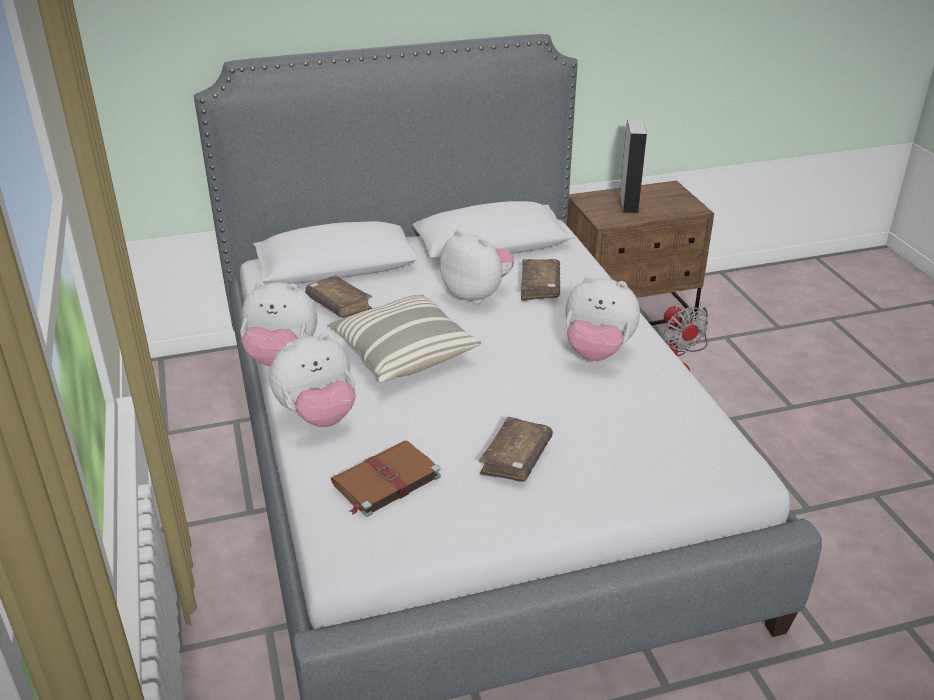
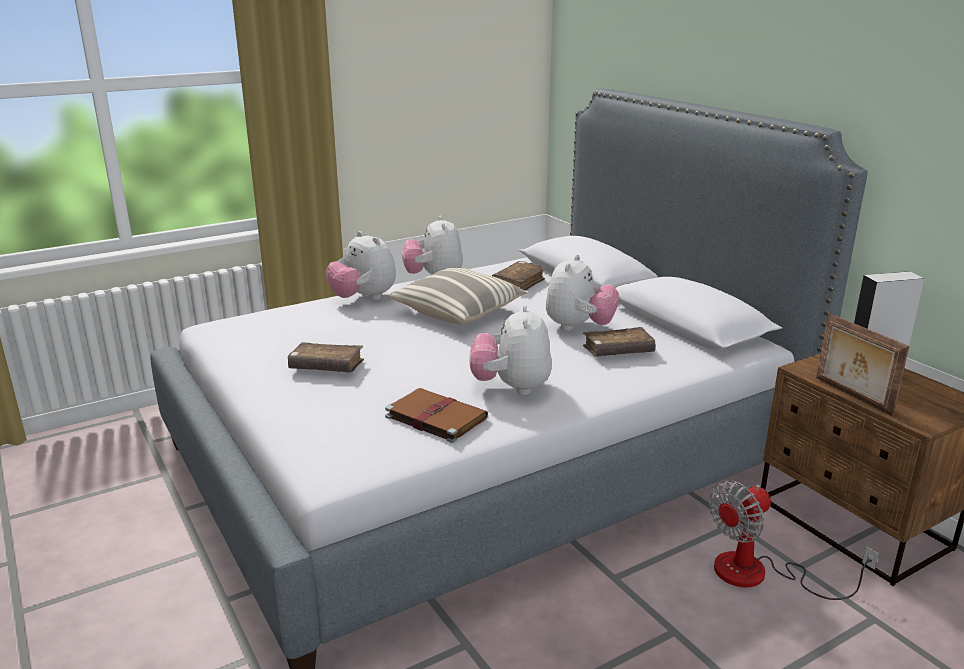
camera: 75 degrees right, 10 degrees down
brown book [331,440,441,517] -> brown book moved to [385,388,488,443]
none -> picture frame [816,313,909,416]

